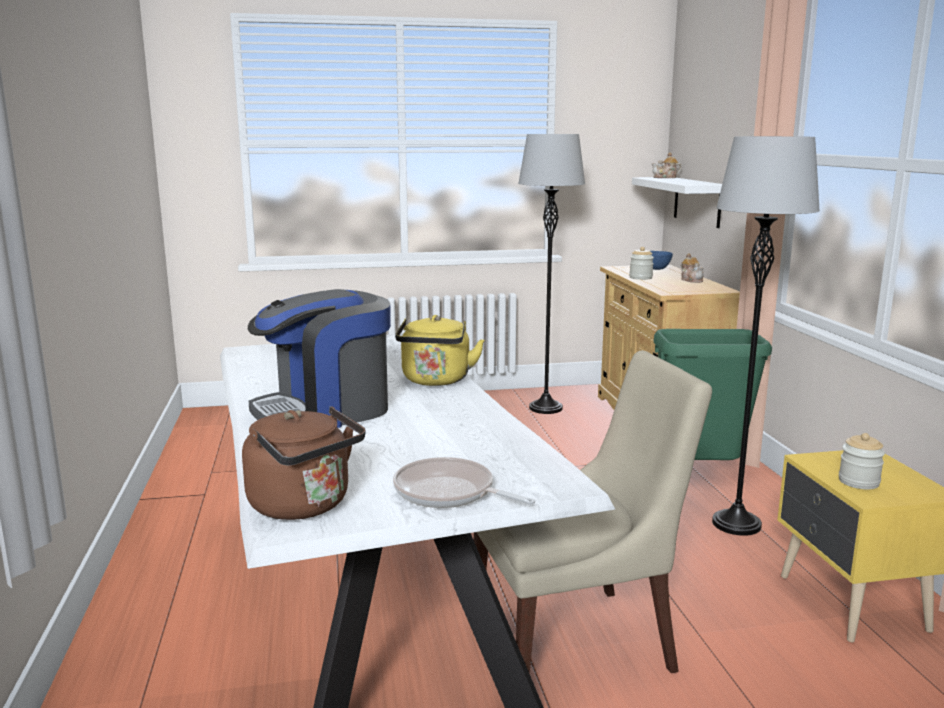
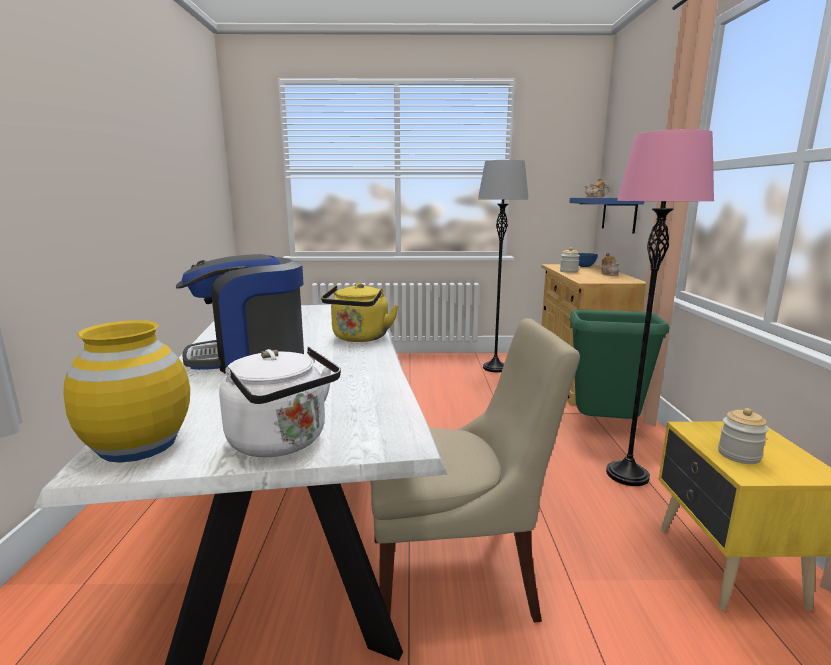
camera: 10 degrees right, 0 degrees up
brown kettle [242,406,366,520] -> yellow vase [63,320,190,463]
frying pan [393,457,535,508] -> white kettle [219,347,341,457]
white shelf [632,177,722,228] -> blue shelf [569,198,644,234]
grey floor lamp [712,136,820,536] -> pink floor lamp [606,129,714,486]

